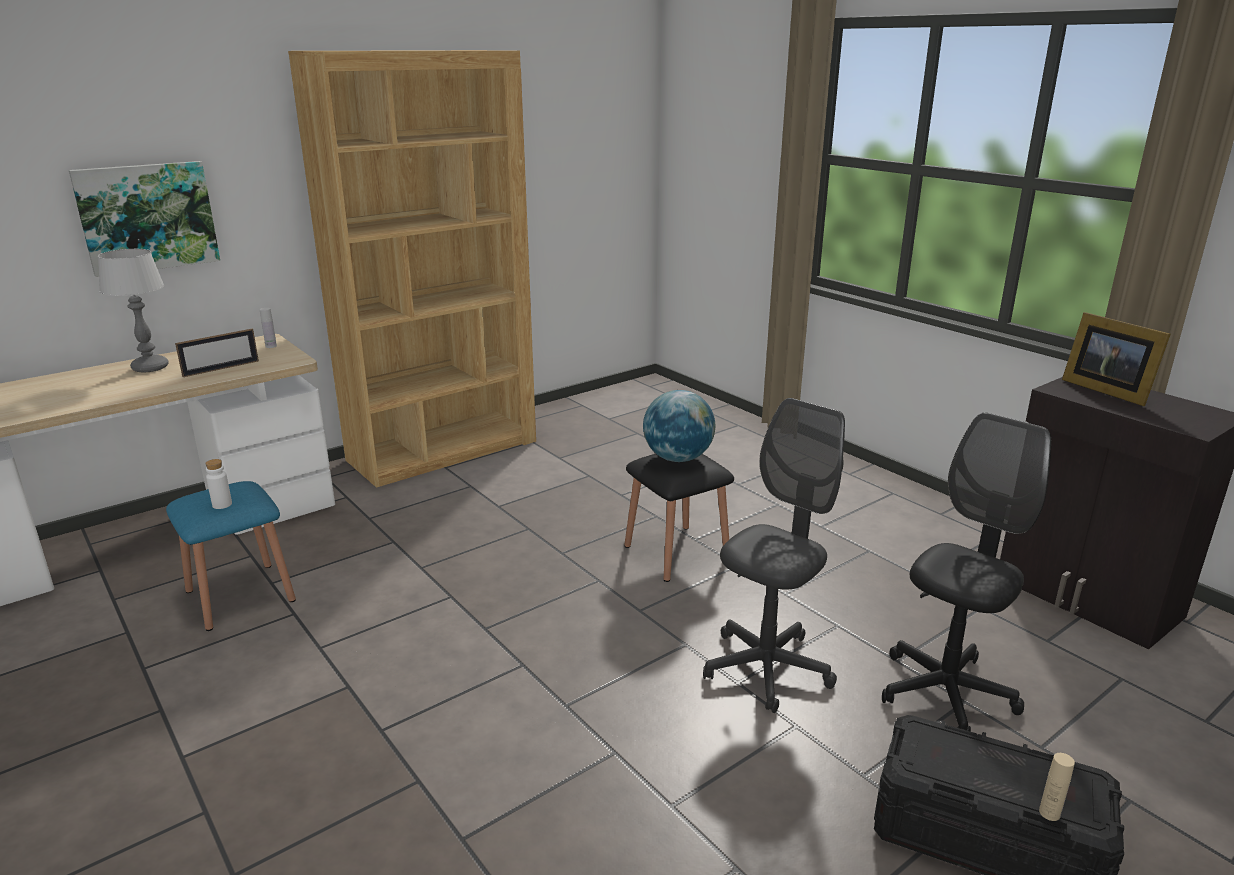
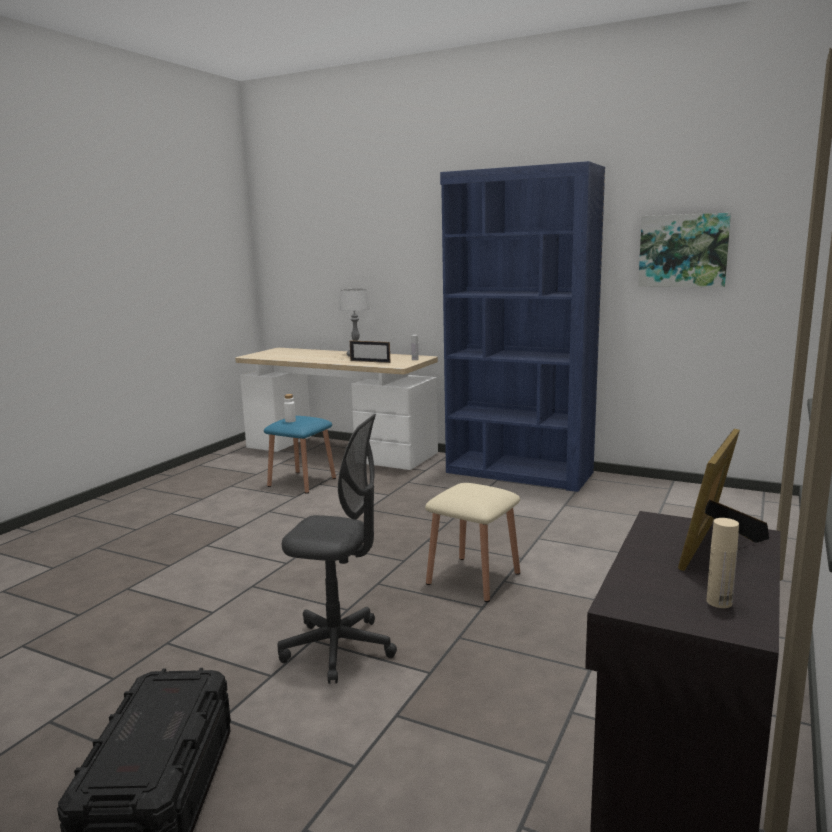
camera: 65 degrees right, 10 degrees down
picture [69,161,220,277] -> picture moved to [638,213,731,287]
brown bookcase [288,50,536,488] -> blue bookcase [440,161,605,492]
black stool [624,454,734,582] -> beige stool [425,483,520,602]
globe [643,390,715,462] -> none
black office chair [882,413,1051,732] -> none
beige bottle [1039,753,1075,821] -> beige bottle moved to [707,518,739,608]

